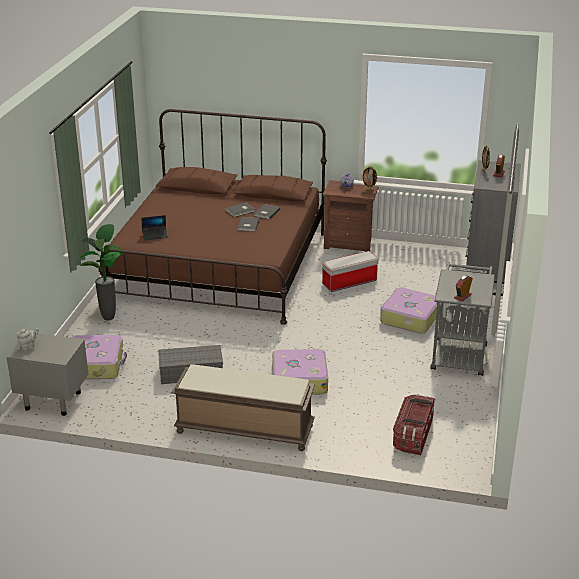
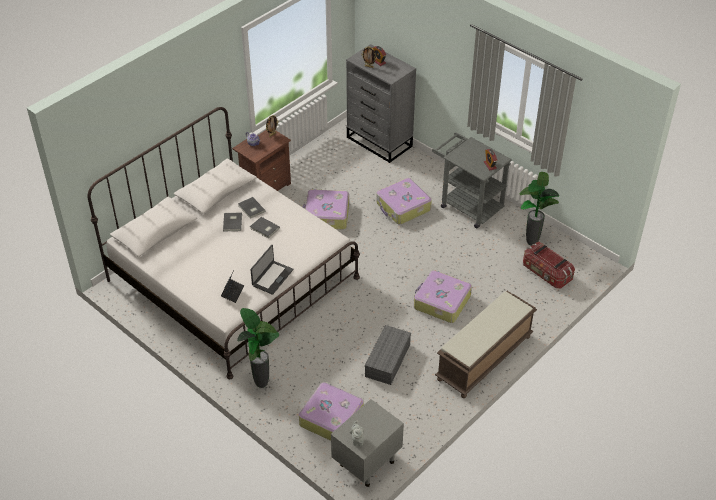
camera: 60 degrees left, 15 degrees up
brown bed [99,109,327,325] -> white bed [87,107,360,379]
storage box [322,251,378,292] -> suitcase [303,190,349,229]
none -> laptop [250,245,293,295]
none -> potted plant [519,172,559,246]

